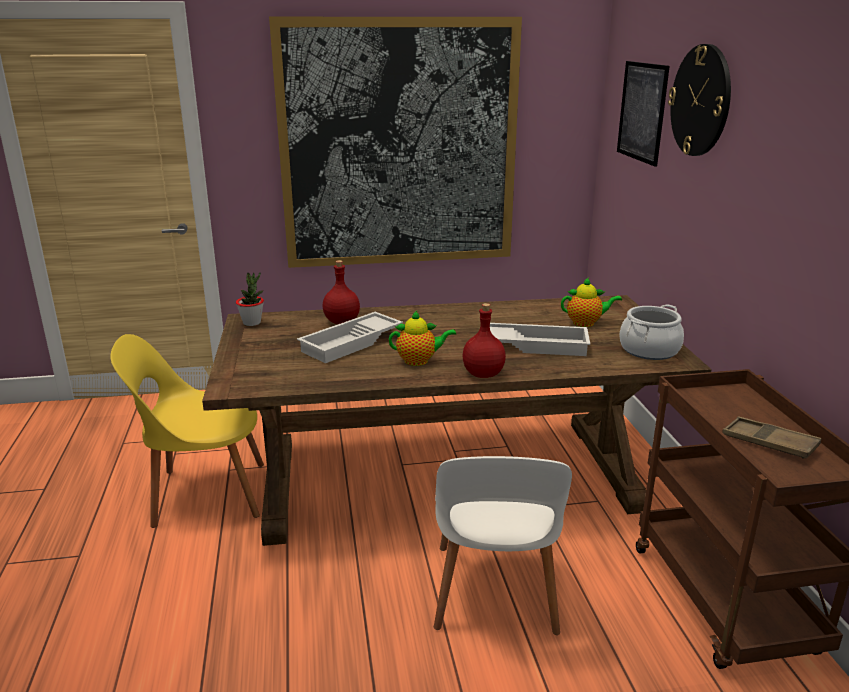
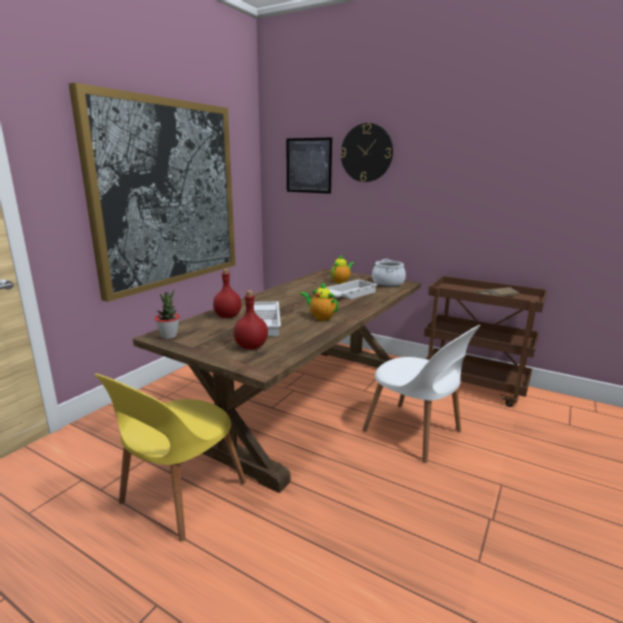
camera: 50 degrees left, 5 degrees down
teapot [389,311,456,366] -> teapot turned 90 degrees counterclockwise [301,283,339,321]
red bottle [462,303,506,378] -> red bottle moved to [234,290,268,349]

